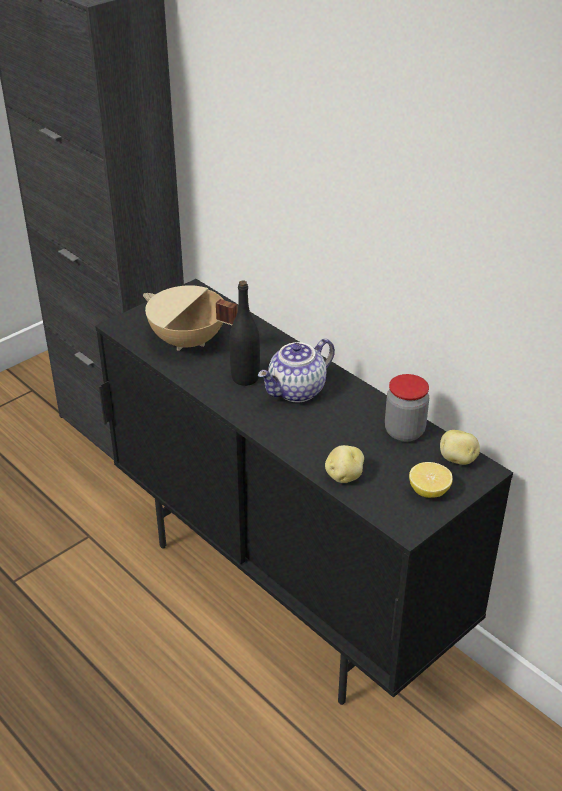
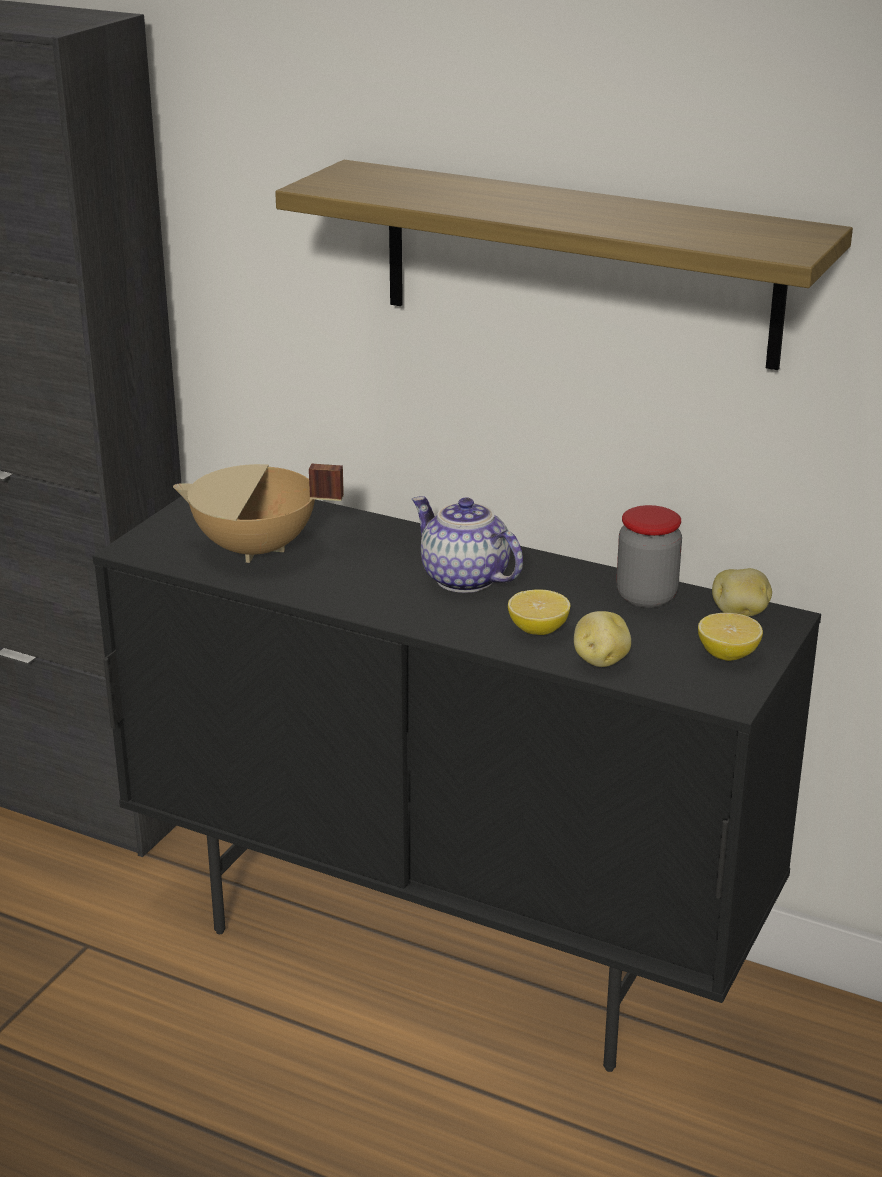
camera: 20 degrees left, 10 degrees down
black bottle [229,280,260,386] -> none
teapot [258,338,335,402] -> teapot turned 105 degrees clockwise [412,496,523,593]
none -> shelf [275,160,853,370]
none -> lemon [508,589,570,635]

